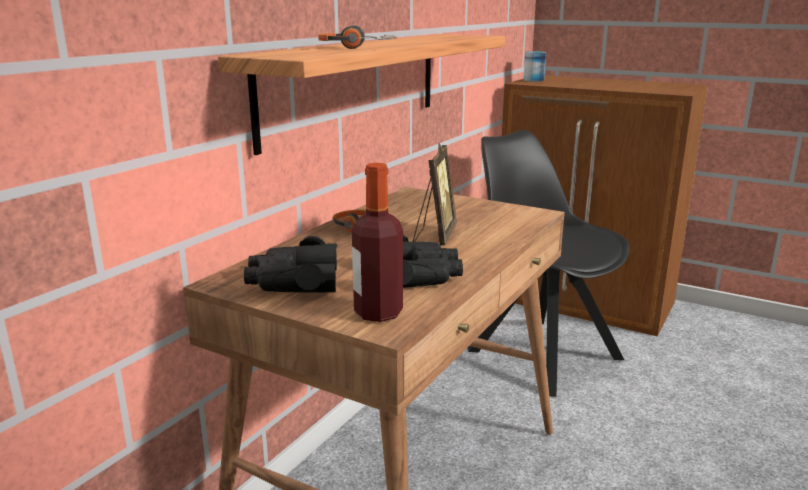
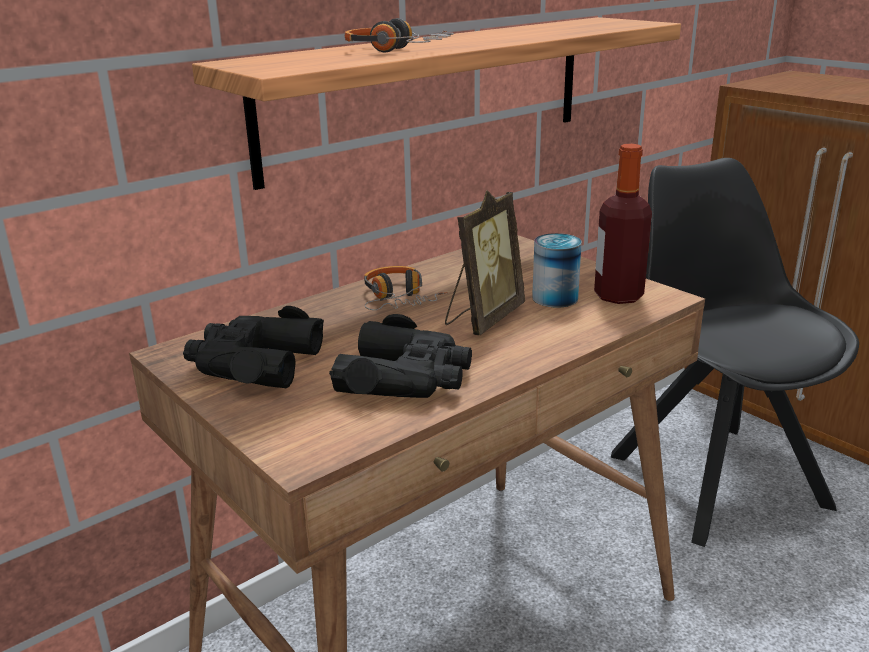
camera: 20 degrees right, 5 degrees up
bottle [352,163,403,322] -> bottle moved to [594,144,652,304]
can [523,51,546,82] -> can moved to [532,233,582,308]

